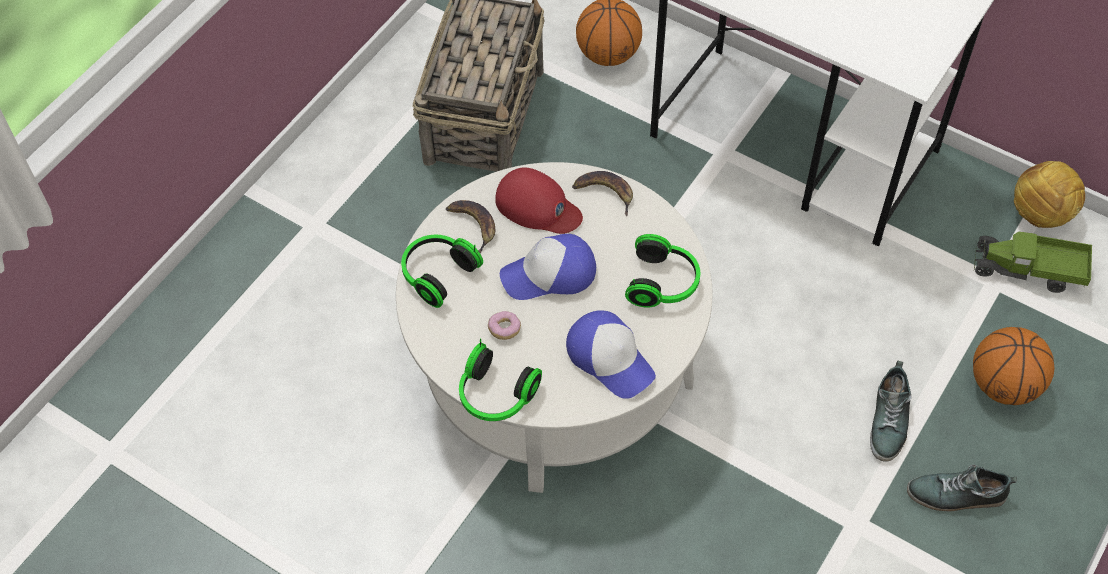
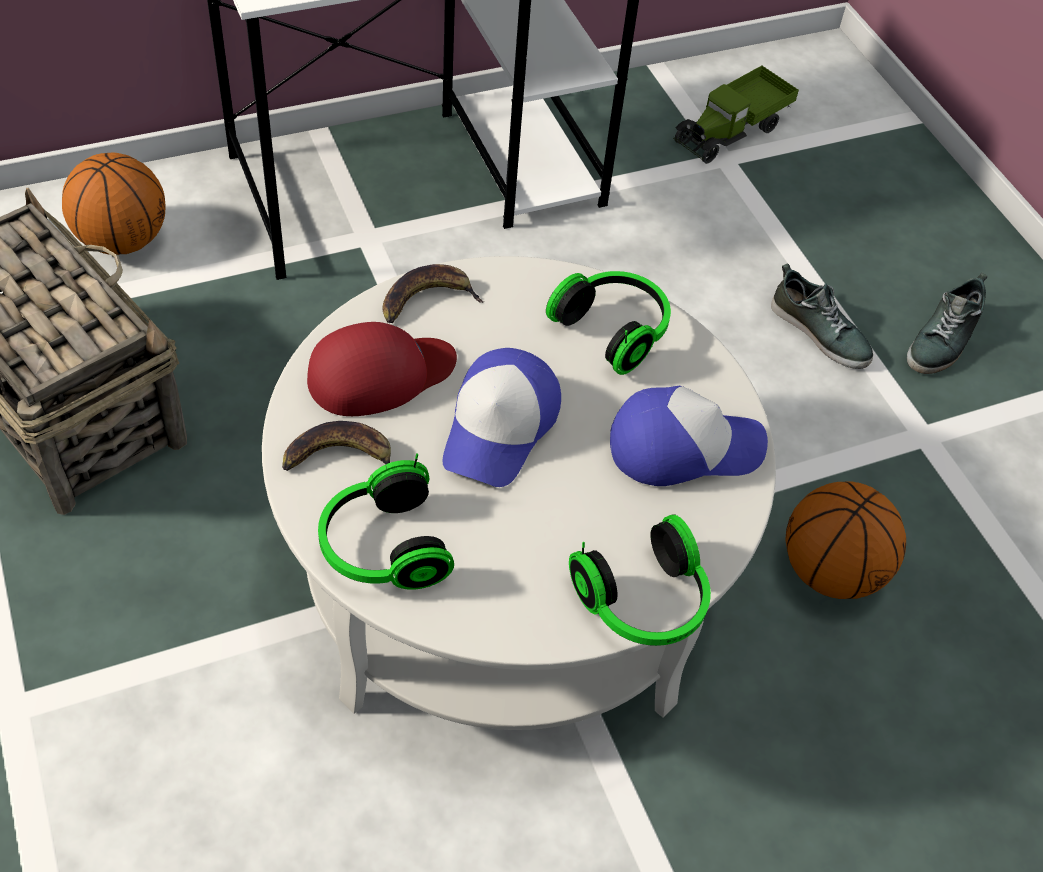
camera: 60 degrees left, 5 degrees down
donut [488,311,521,340] -> none
basketball [973,327,1054,405] -> basketball moved to [786,482,906,599]
football [1014,161,1085,228] -> none

